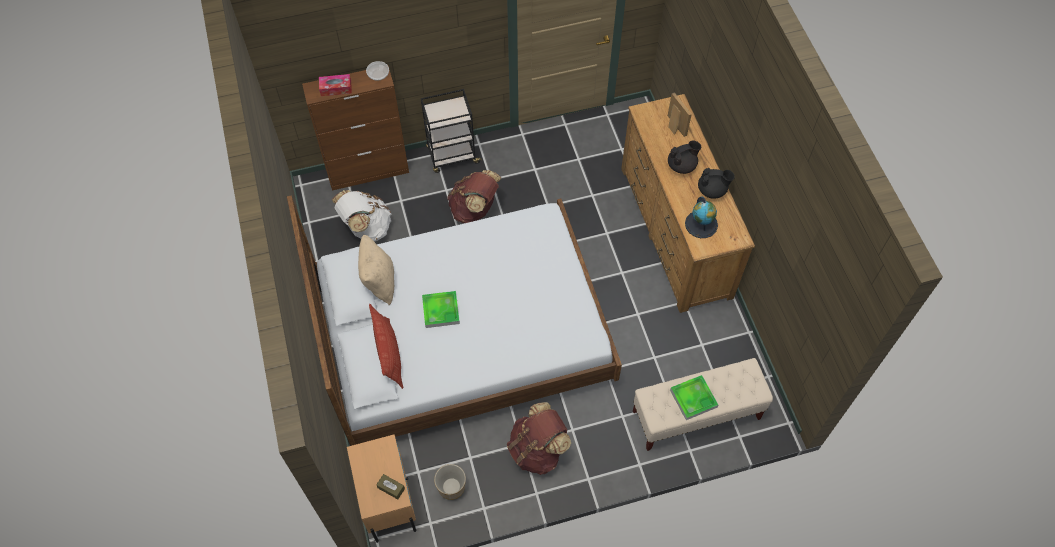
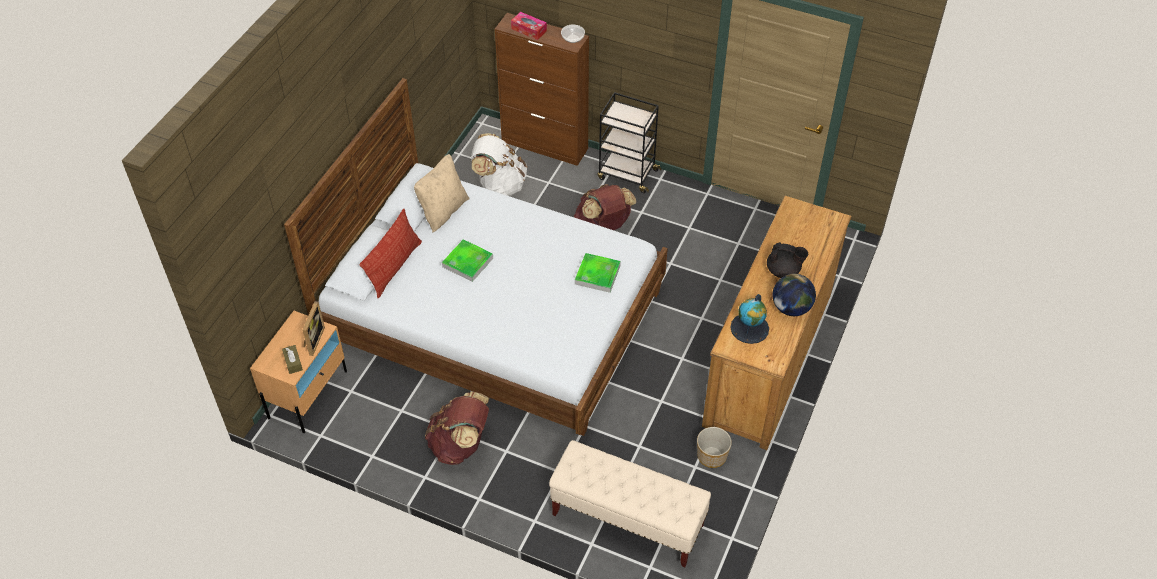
camera: 40 degrees right, 10 degrees down
planter [434,464,466,500] -> planter moved to [697,427,732,468]
picture frame [668,92,692,137] -> picture frame moved to [302,301,325,356]
tray [670,375,718,420] -> tray moved to [575,253,621,293]
black teapot [698,168,735,199] -> globe [773,274,816,316]

